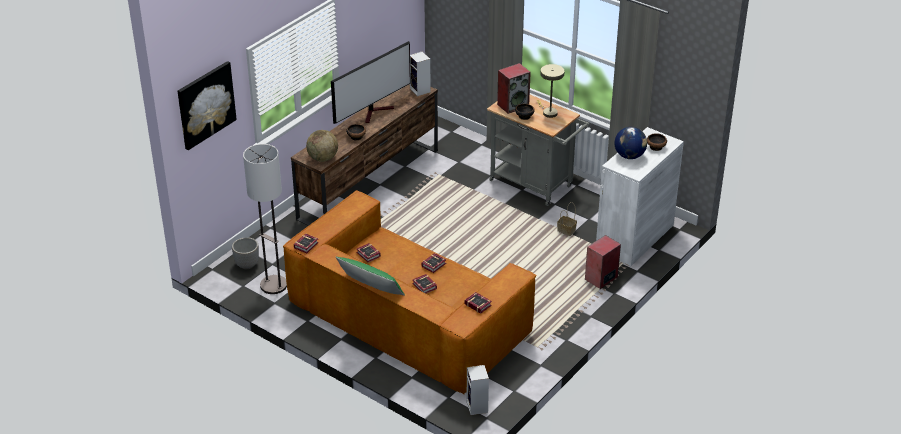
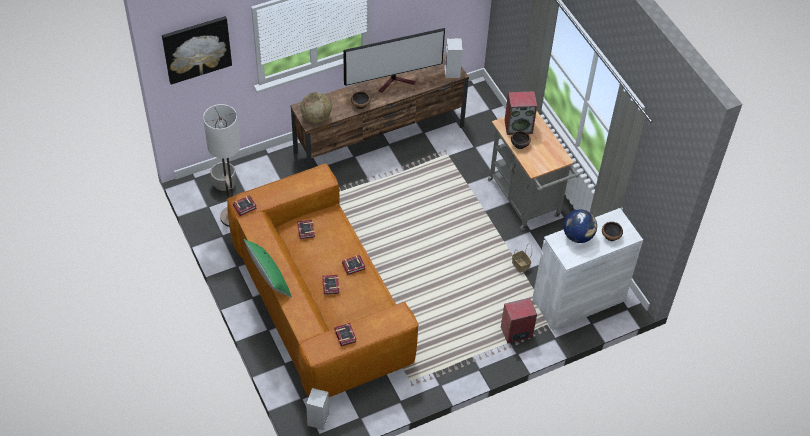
camera: 25 degrees right, 15 degrees up
beige table lamp [537,64,564,118] -> none

